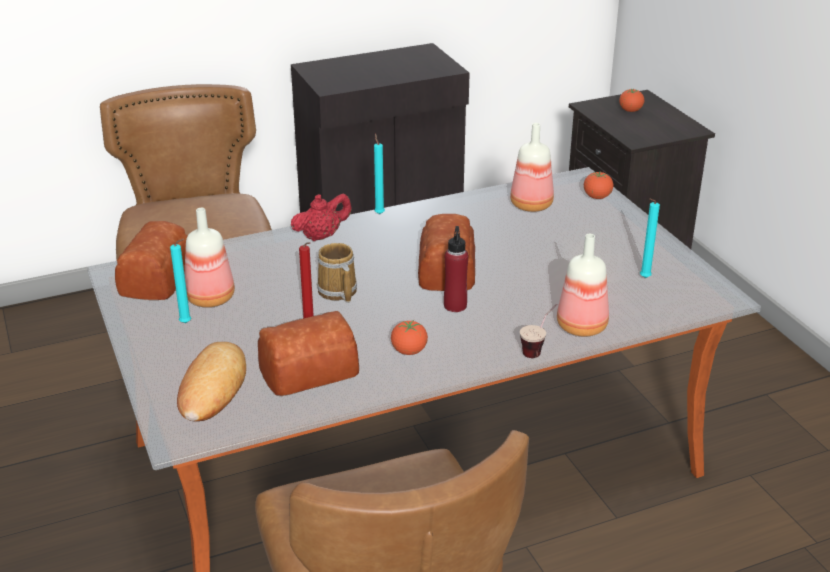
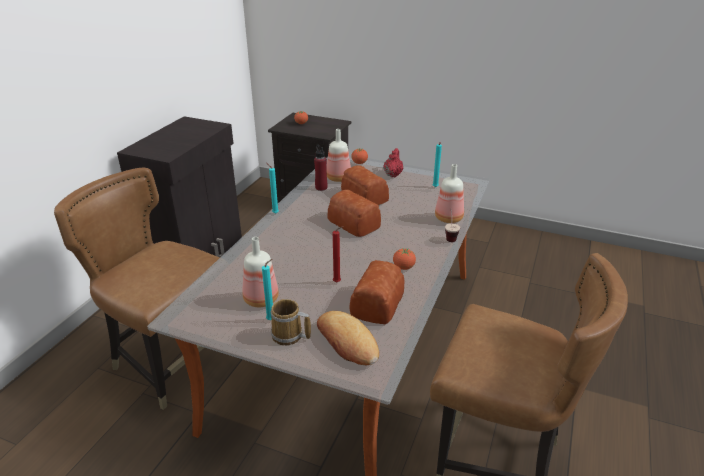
camera: 45 degrees left, 0 degrees up
bread [115,221,187,300] -> bread moved to [341,165,389,205]
red teapot [291,194,352,241] -> red teapot moved to [383,148,403,177]
mug [317,243,357,302] -> mug moved to [271,299,311,345]
red bottle [444,226,468,312] -> red bottle moved to [314,144,327,191]

